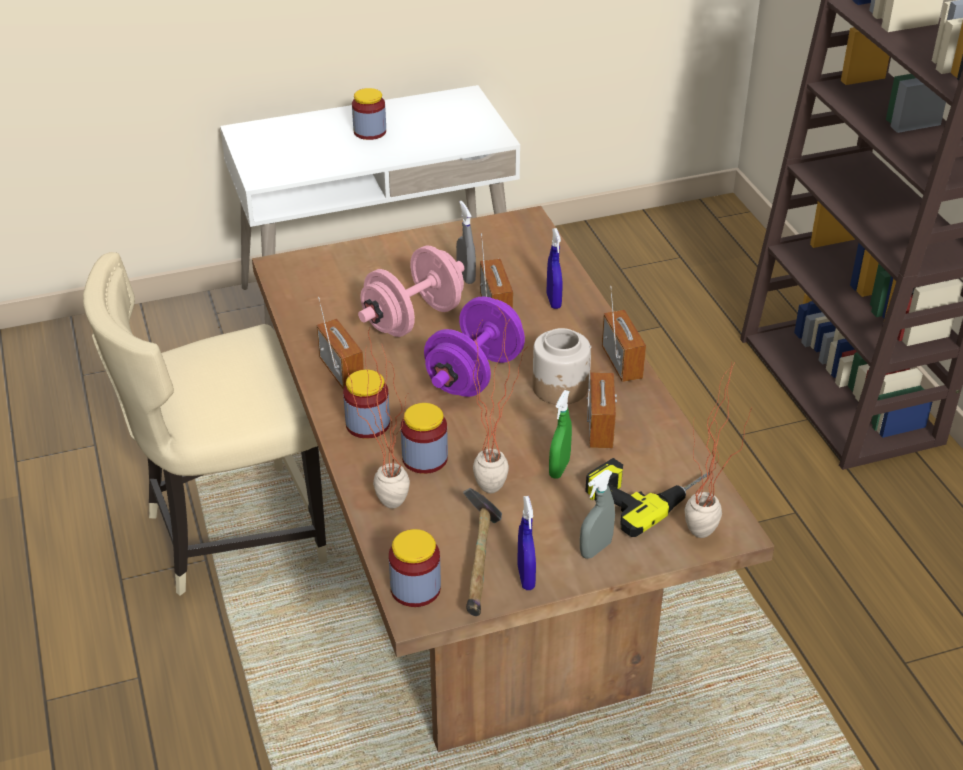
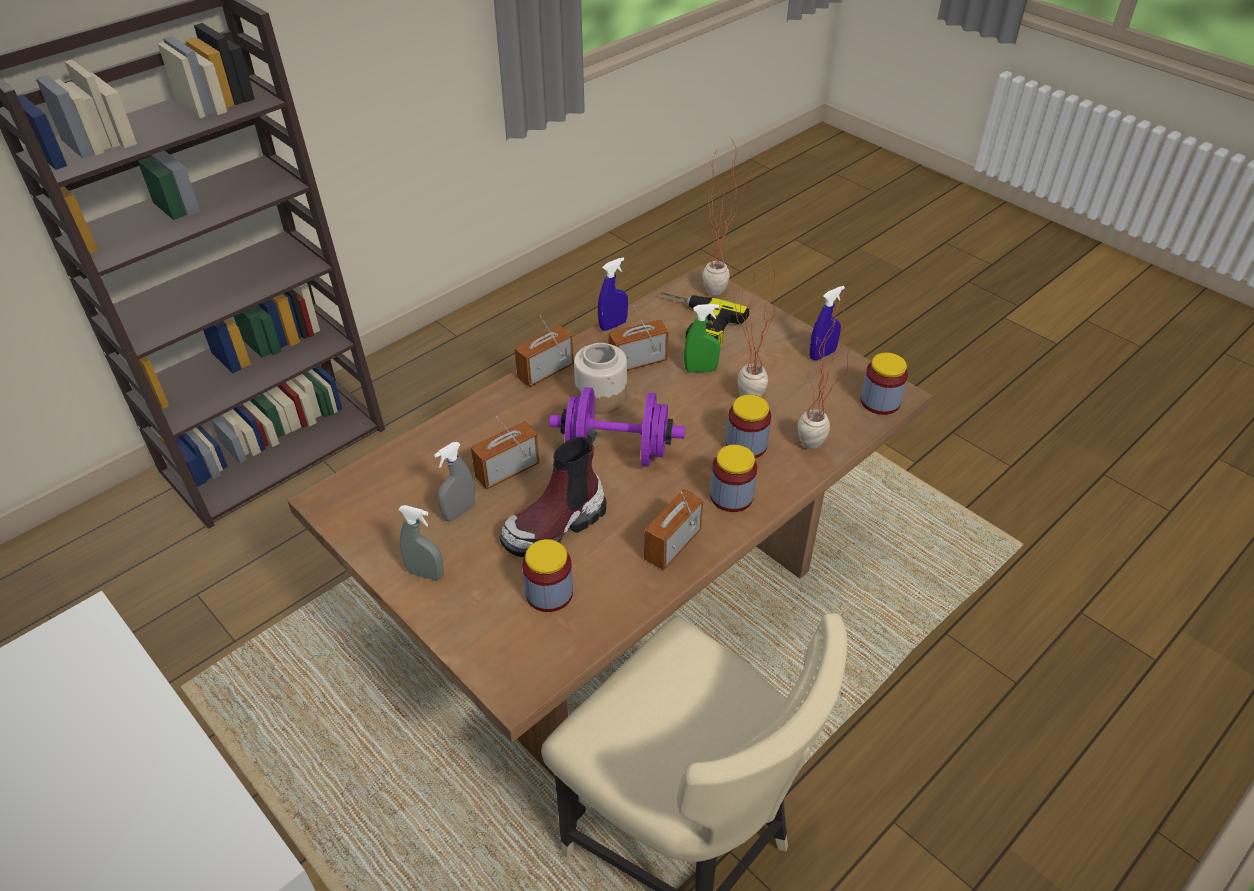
camera: 115 degrees left, 5 degrees up
jar [352,88,386,140] -> jar moved to [522,539,573,612]
pink dumbbell [358,245,464,337] -> boot [499,428,607,557]
hammer [463,488,502,616] -> none
blue spray bottle [547,228,563,309] -> blue spray bottle moved to [598,258,628,331]
grey spray bottle [580,470,615,559] -> grey spray bottle moved to [398,505,444,580]

